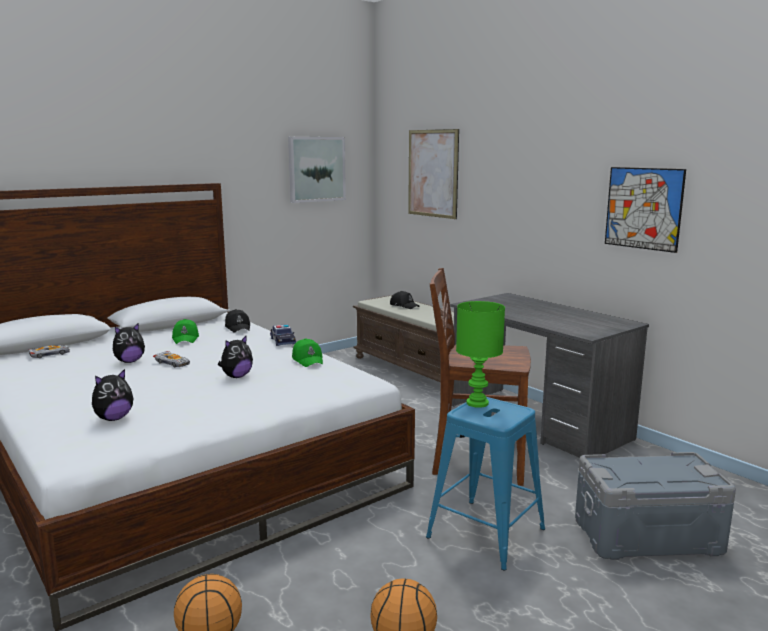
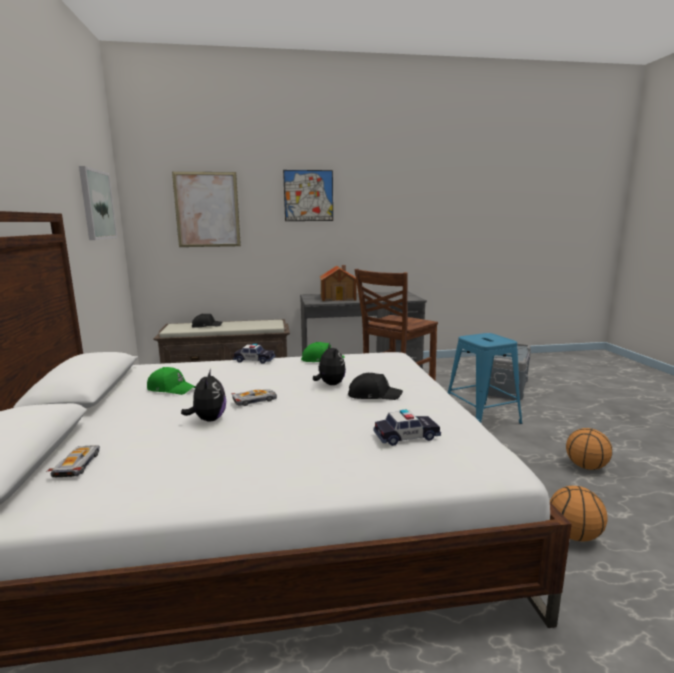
camera: 60 degrees left, 0 degrees up
plush toy [92,369,133,421] -> toy car [373,409,441,446]
black cap [225,309,250,332] -> black cap moved to [348,373,403,400]
green table lamp [456,301,505,408] -> none
picture [605,167,686,253] -> picture moved to [283,170,333,221]
none -> toy house [320,265,357,301]

